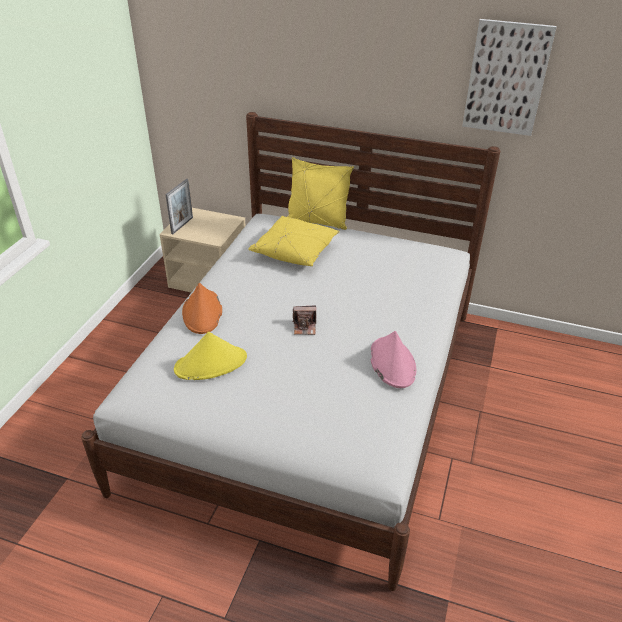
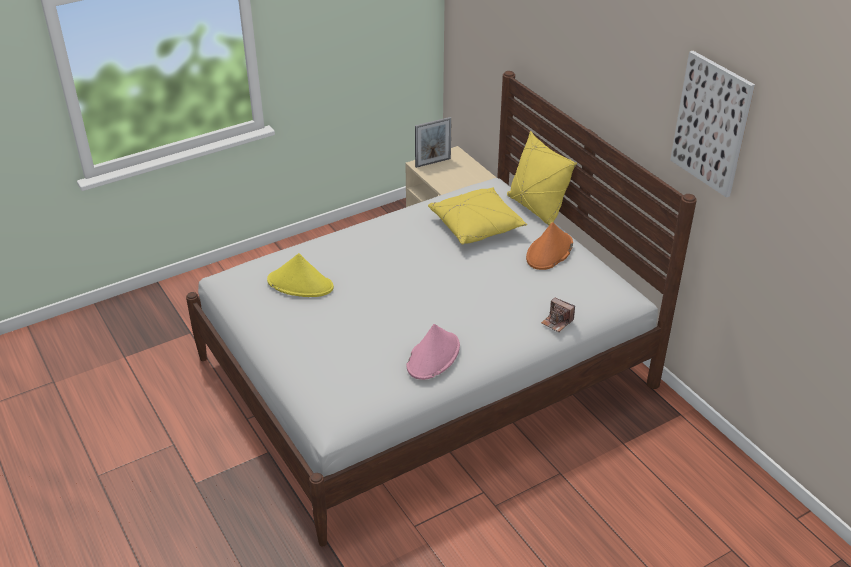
camera: 40 degrees right, 0 degrees up
orange hat [182,283,222,334] -> orange hat moved to [526,222,573,270]
camera [293,305,316,335] -> camera moved to [541,298,575,332]

